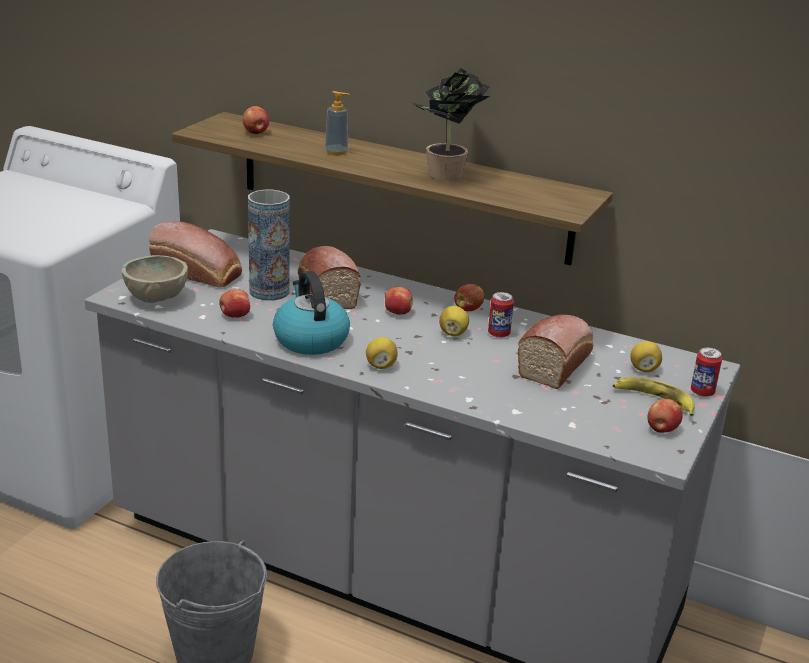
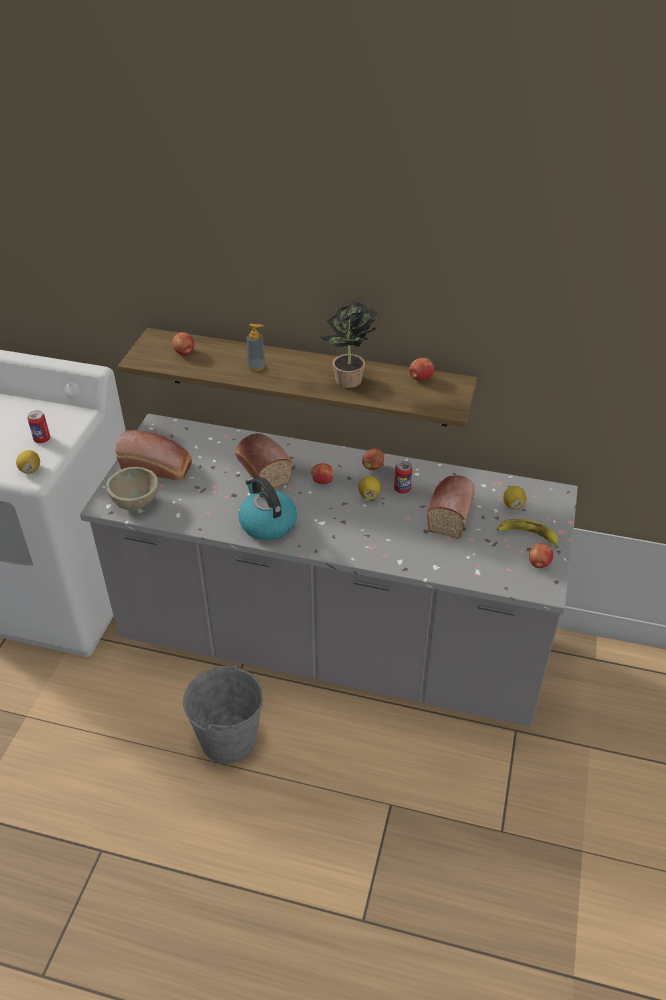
camera: 10 degrees left, 15 degrees up
apple [219,289,250,318] -> apple moved to [409,358,435,381]
vase [248,190,290,301] -> none
lemon [366,337,398,369] -> lemon moved to [16,450,40,474]
can [691,348,722,397] -> can moved to [27,410,50,443]

